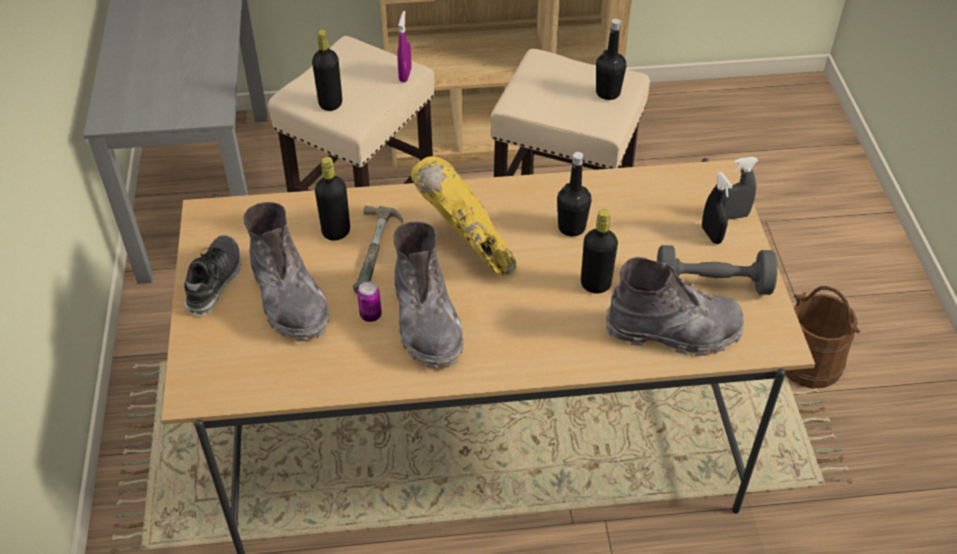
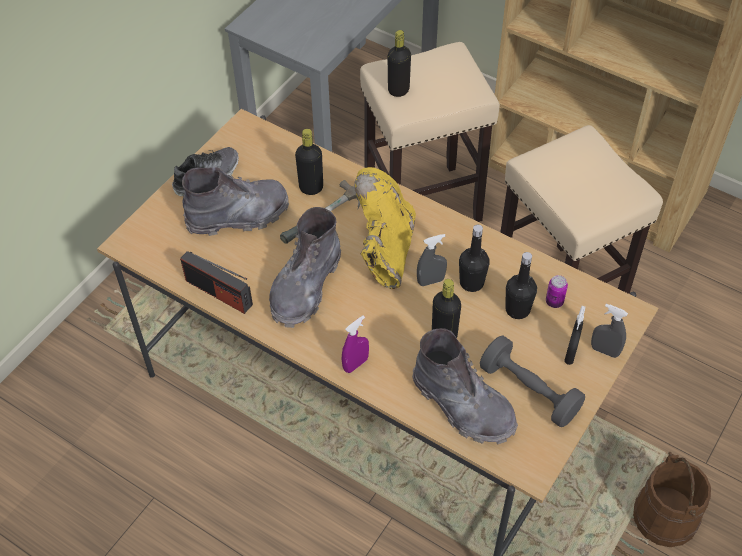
camera: 40 degrees right, 5 degrees up
grey boot [243,202,329,341] -> grey boot turned 120 degrees counterclockwise [182,167,289,236]
can [357,281,382,322] -> can moved to [546,275,568,308]
purple spray bottle [398,11,411,82] -> purple spray bottle moved to [342,315,369,373]
black bottle [596,18,626,100] -> black bottle moved to [505,252,537,319]
none -> radio [180,251,253,314]
none -> grey spray bottle [417,234,447,286]

